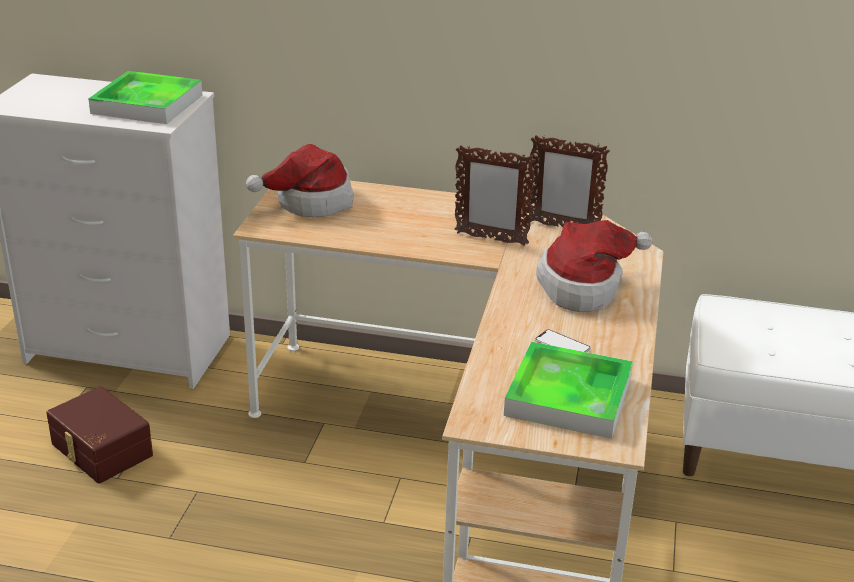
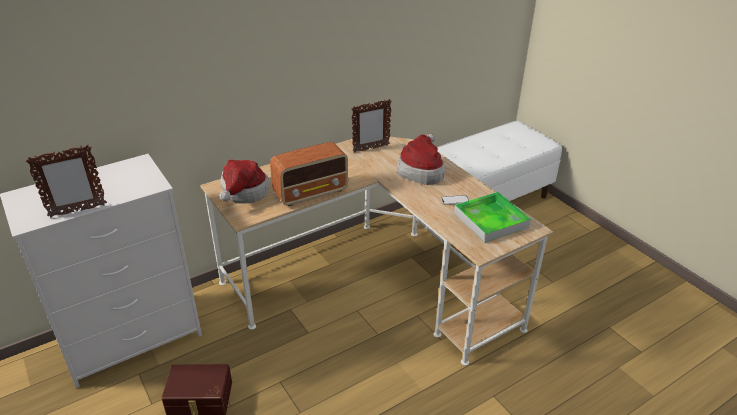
camera: 45 degrees left, 5 degrees up
tray [88,71,202,124] -> none
picture frame [455,145,536,246] -> picture frame moved to [26,145,107,218]
none -> radio [270,142,348,206]

